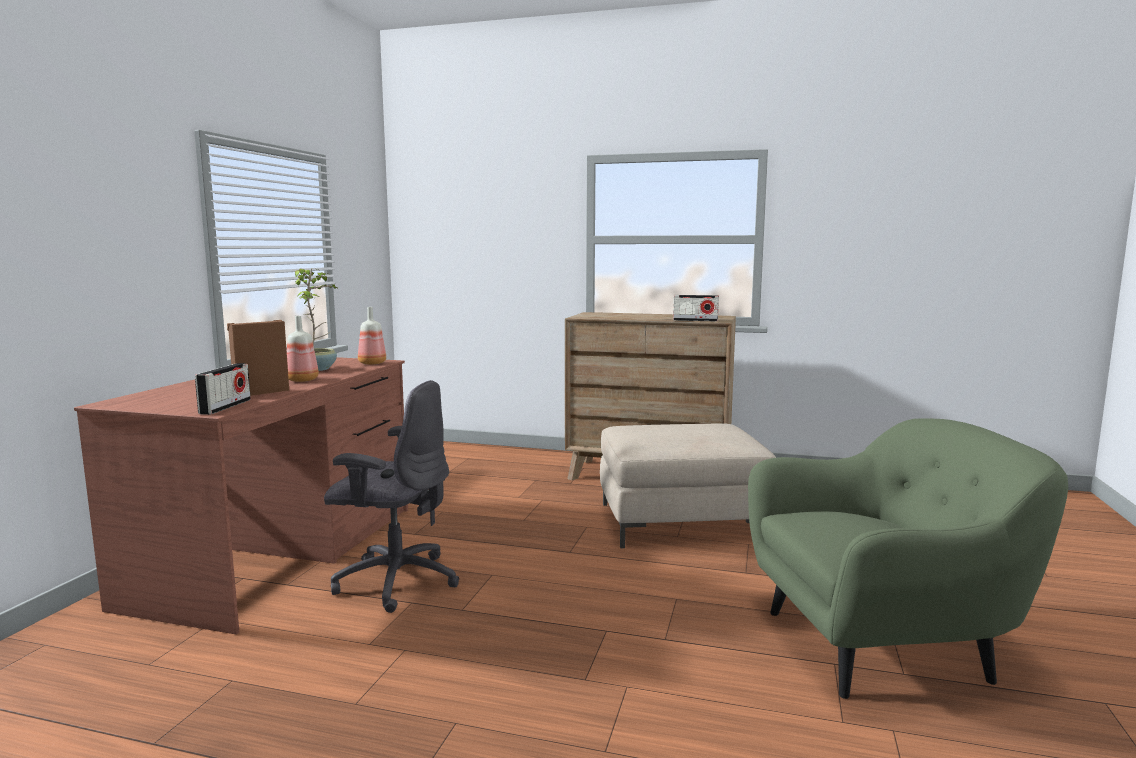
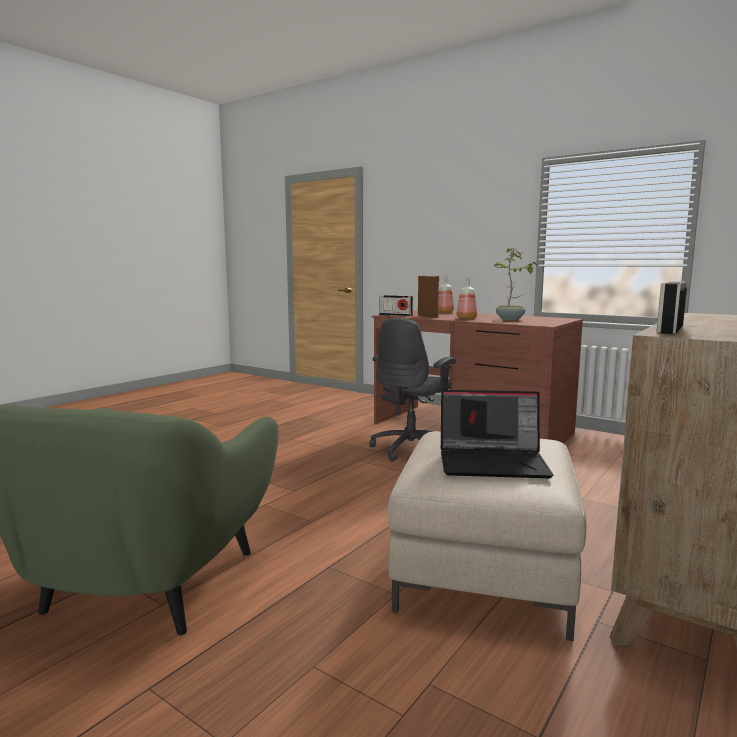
camera: 110 degrees right, 0 degrees up
bottle [358,307,386,365] -> bottle moved to [438,275,454,313]
none -> laptop [441,390,554,478]

